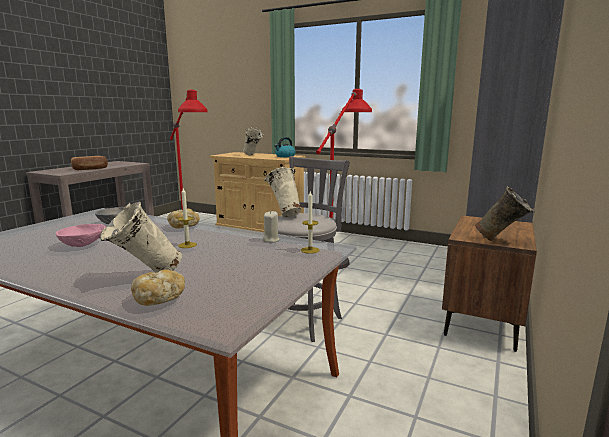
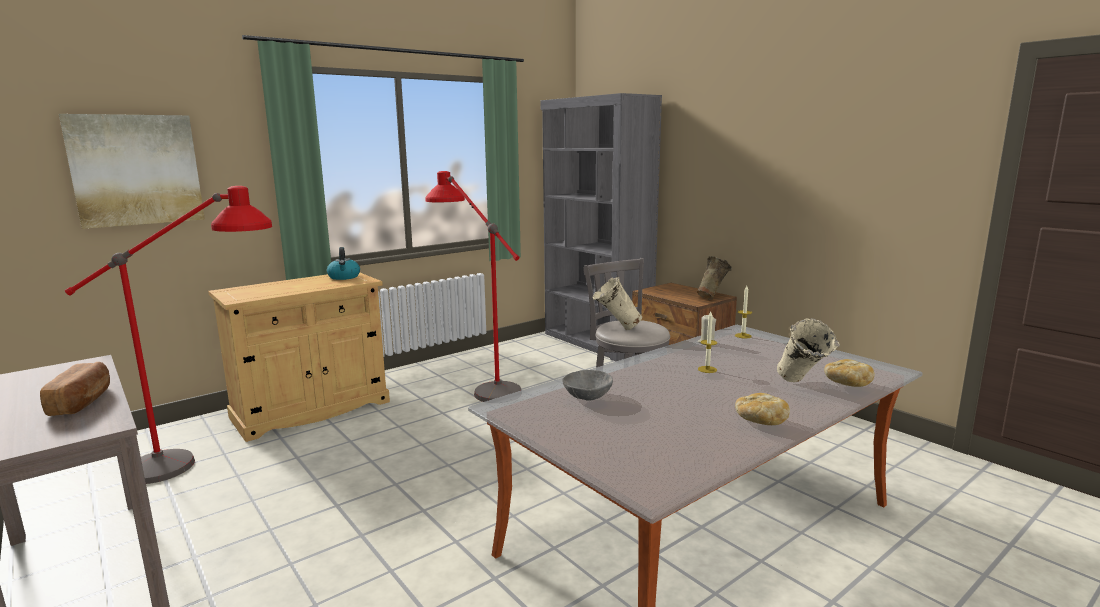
camera: 65 degrees left, 0 degrees up
pink bowl [56,224,106,247] -> none
bread [167,209,200,229] -> bread moved to [735,393,790,425]
beige vase [243,127,264,156] -> none
none -> picture [59,114,205,229]

